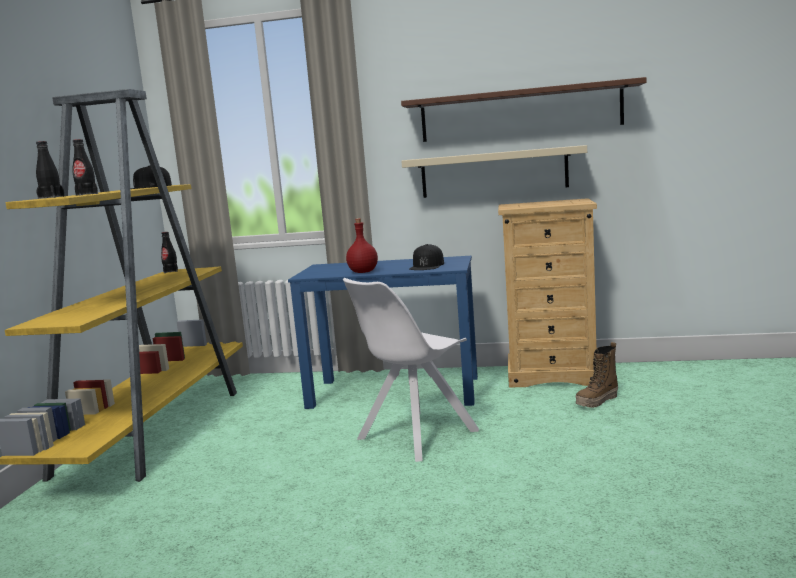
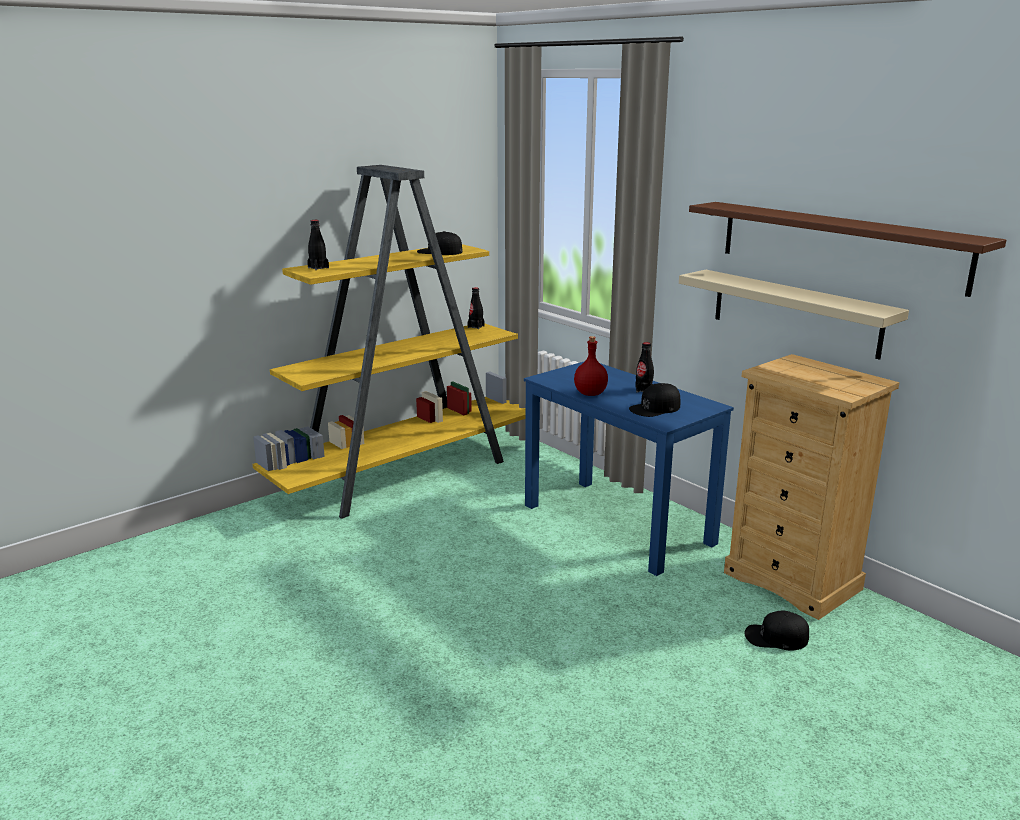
camera: 40 degrees right, 10 degrees up
black bottle [72,139,98,196] -> black bottle moved to [635,342,654,392]
white chair [343,278,479,462] -> none
boot [576,342,618,408] -> black cap [745,611,809,651]

